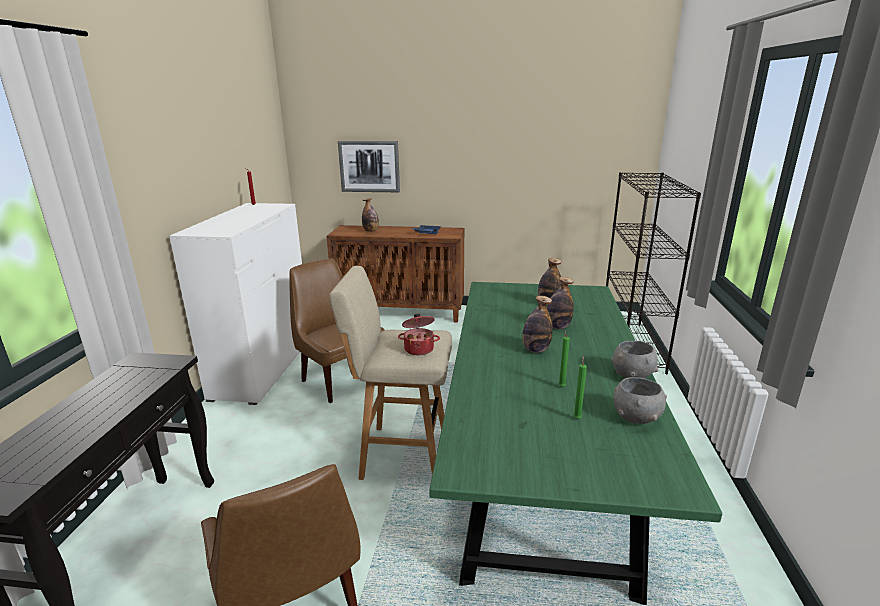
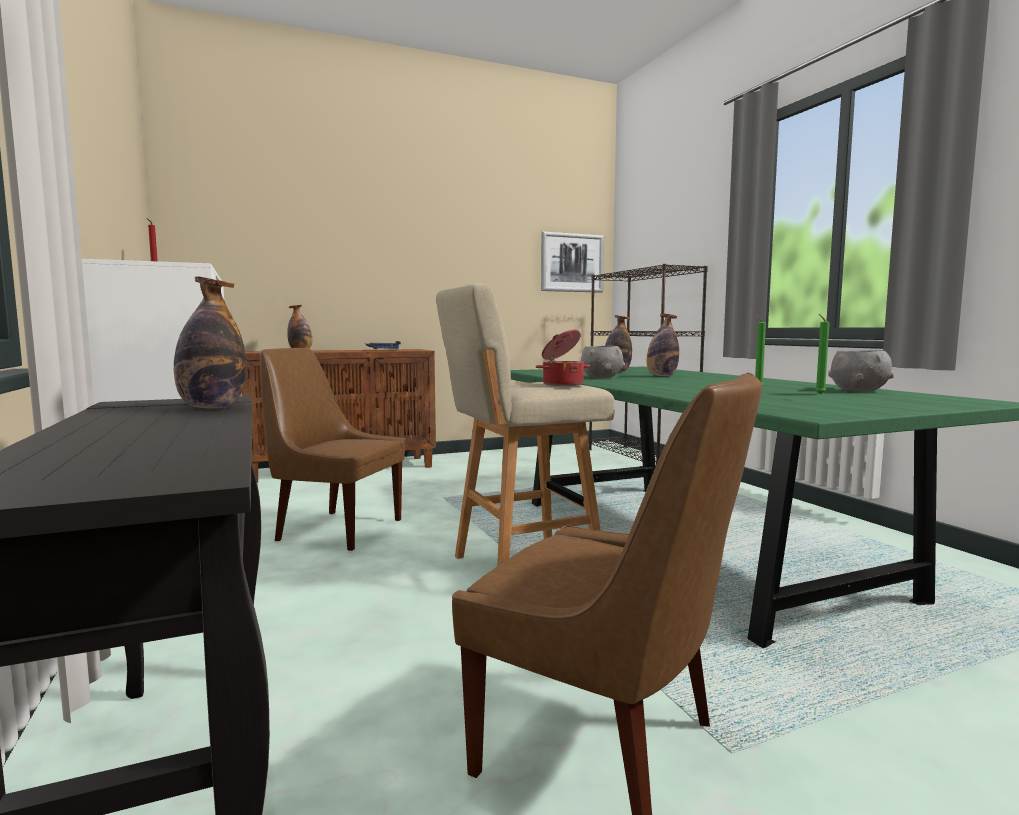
camera: 30 degrees left, 15 degrees down
picture [338,141,400,192] -> picture moved to [541,231,604,293]
bottle [522,296,553,353] -> bottle moved to [174,276,246,408]
grey bowl [611,341,658,378] -> grey bowl moved to [581,346,625,378]

